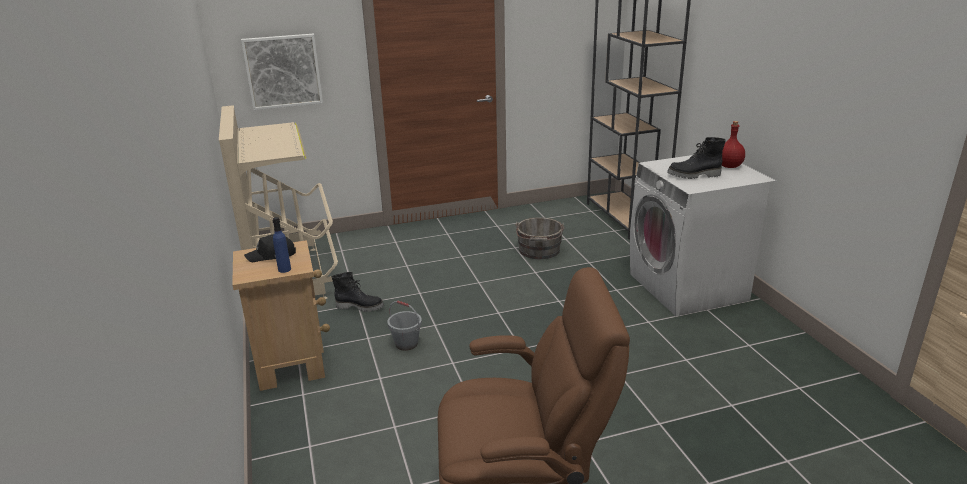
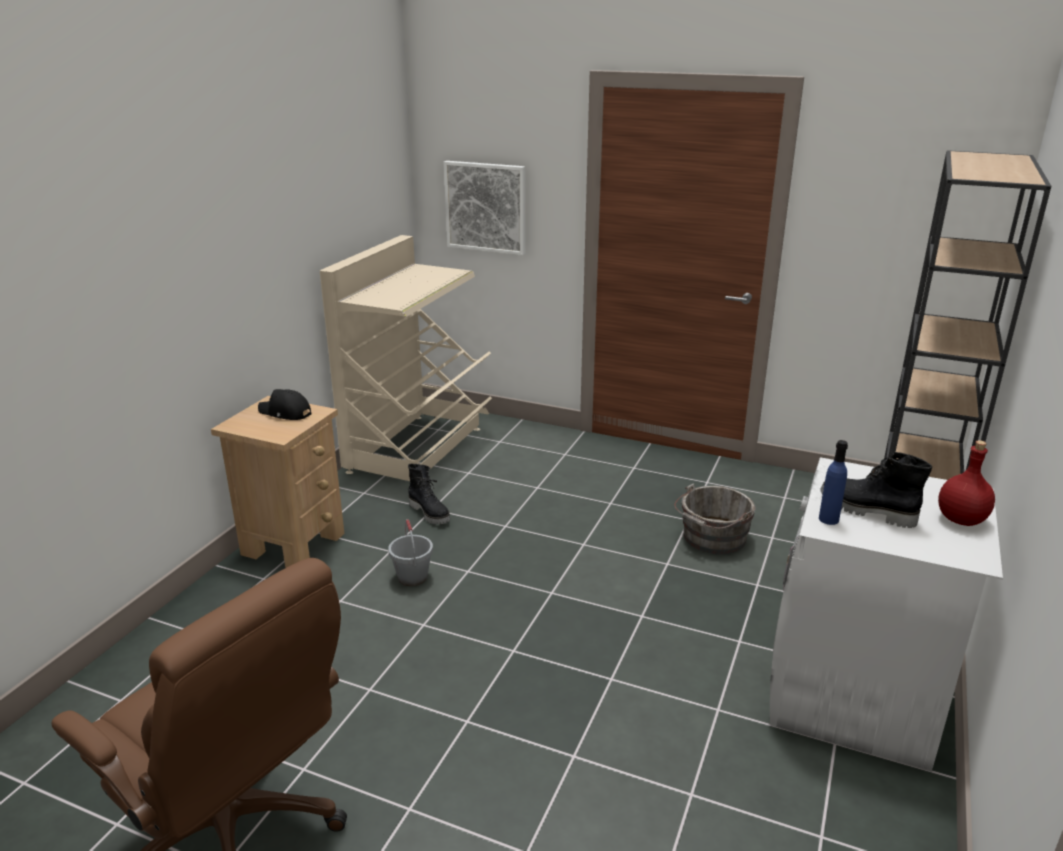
camera: 40 degrees right, 0 degrees up
blue bottle [272,217,291,273] -> blue bottle moved to [819,440,848,525]

